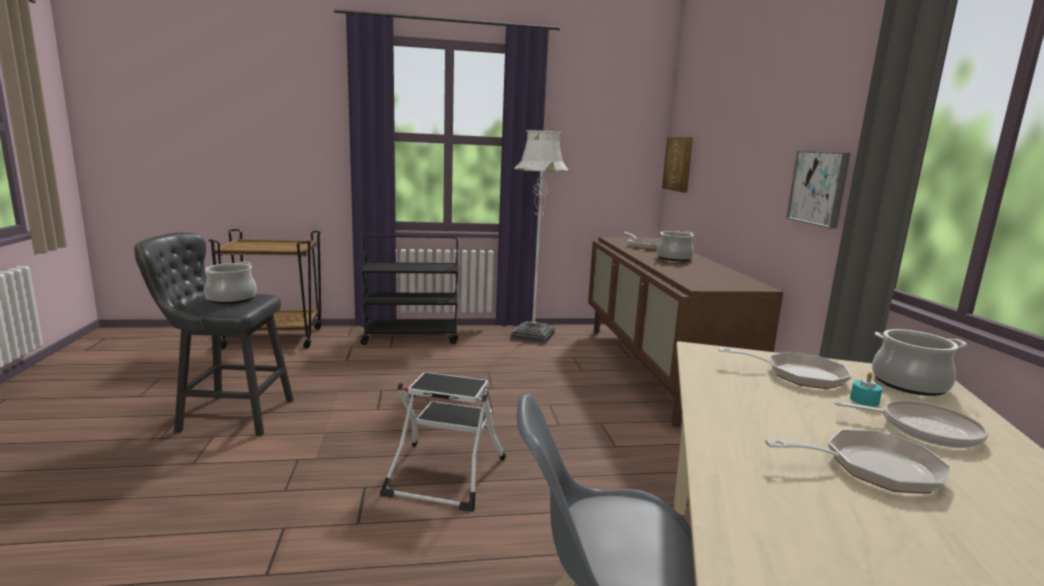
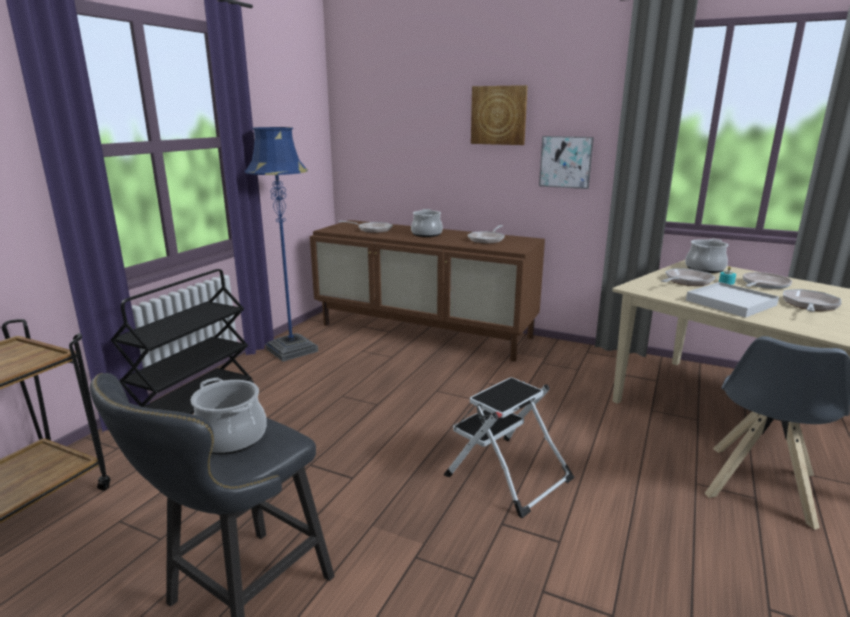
camera: 55 degrees left, 5 degrees up
white floor lamp [511,130,569,344] -> blue floor lamp [245,127,318,362]
picture [662,137,693,193] -> picture moved to [471,85,528,145]
none -> frying pan [468,225,505,244]
none -> white tray [686,282,779,318]

